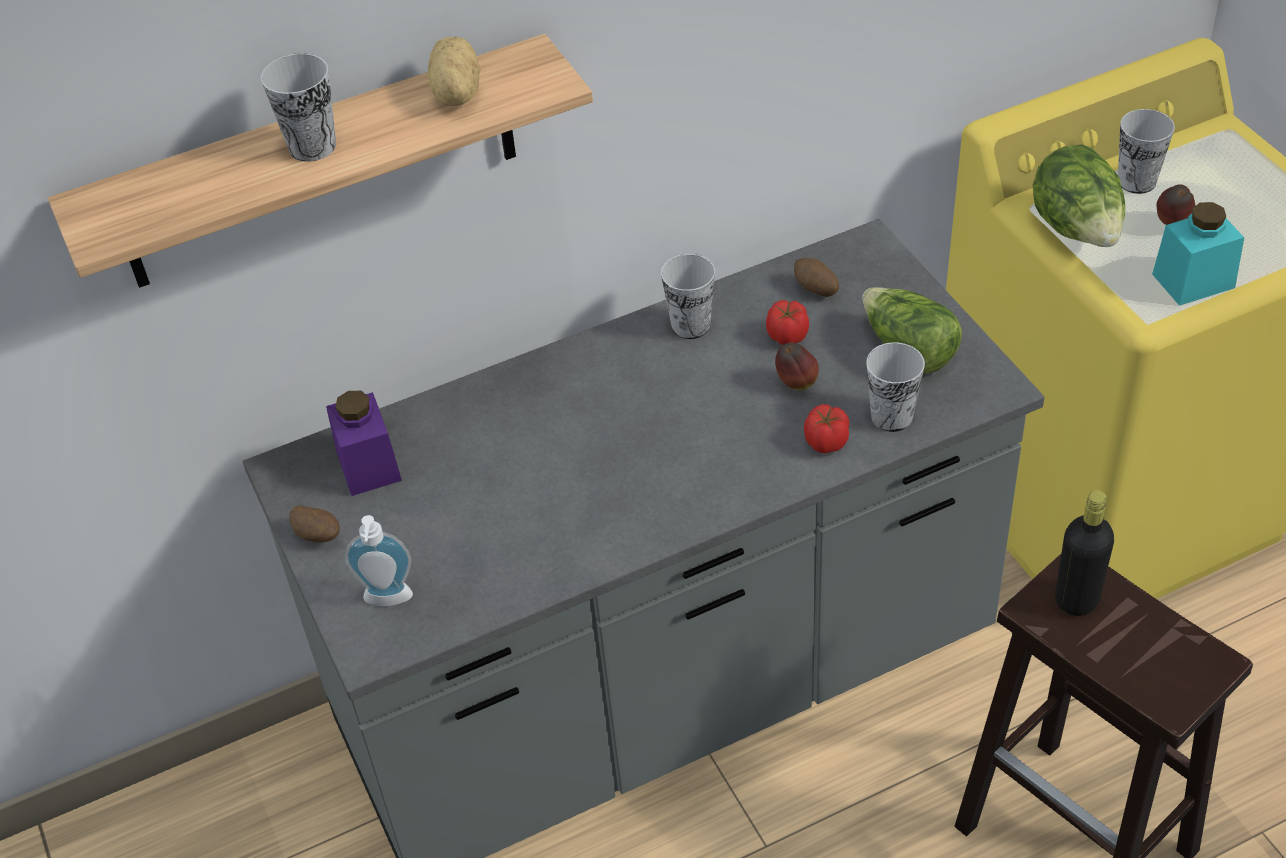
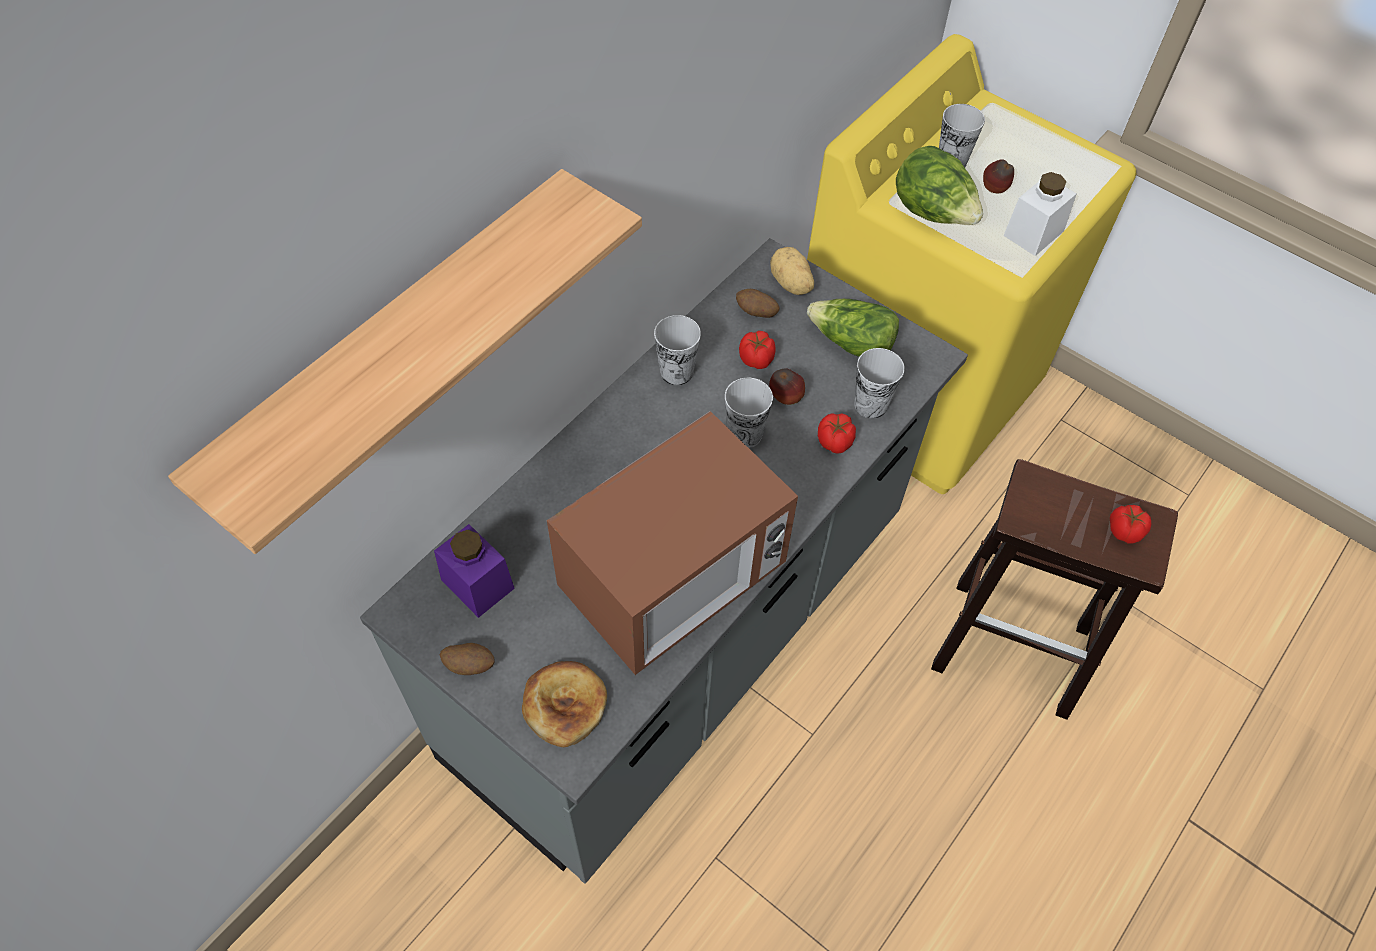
camera: 30 degrees left, 10 degrees up
cup [261,53,336,162] -> cup moved to [725,378,773,448]
soap dispenser [345,515,413,606] -> bread [522,661,607,747]
potato [428,36,481,106] -> potato moved to [770,247,814,295]
black bottle [1055,490,1114,616] -> none
turquoise jar [1152,202,1244,306] -> white jar [1003,172,1076,256]
none -> microwave [547,411,798,675]
none -> tomato [1110,505,1151,544]

